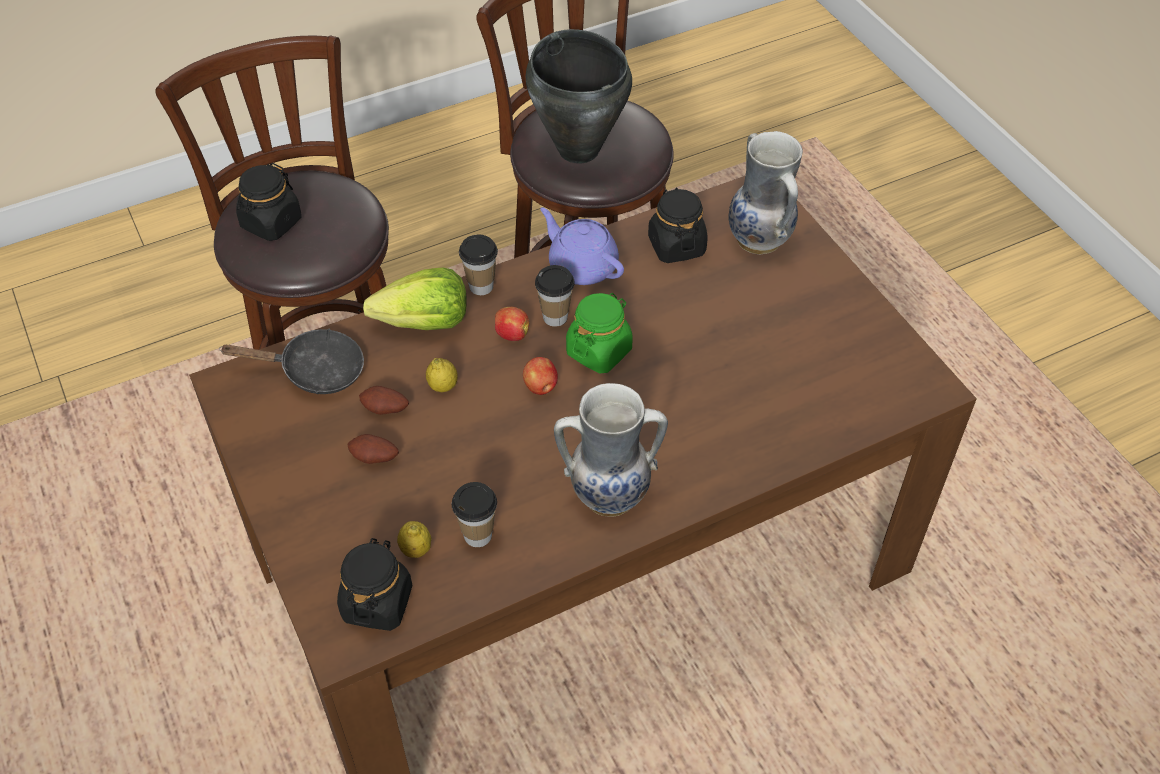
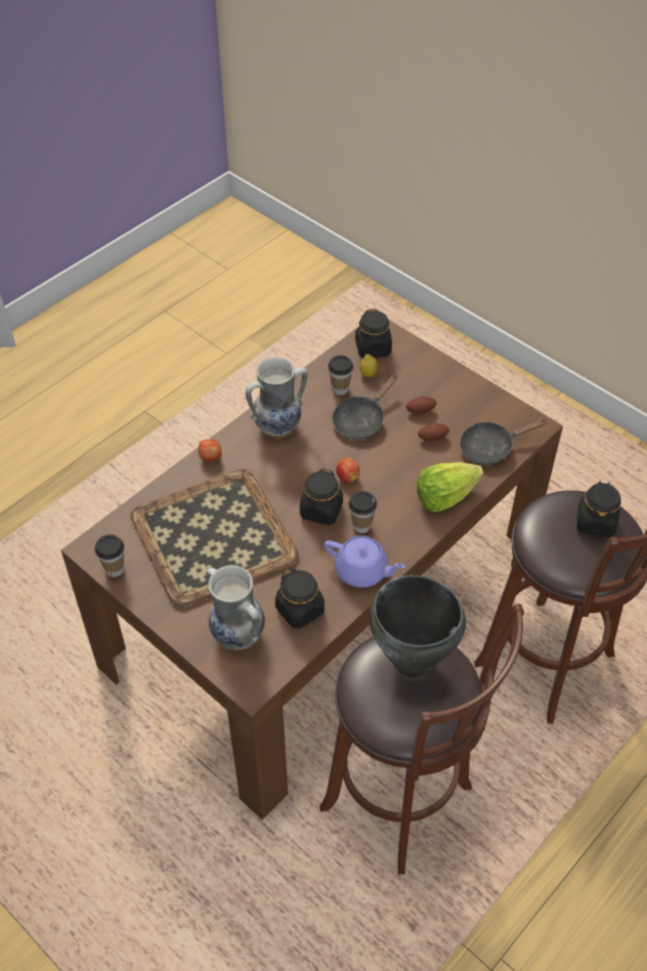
camera: 160 degrees right, 0 degrees up
lemon [426,358,458,392] -> none
cup [459,235,498,295] -> cup moved to [95,534,124,577]
apple [495,307,529,341] -> apple moved to [198,439,222,462]
green jar [566,293,633,373] -> black jar [300,468,343,525]
none -> tray [130,469,299,608]
none -> black frying pan [332,374,398,440]

